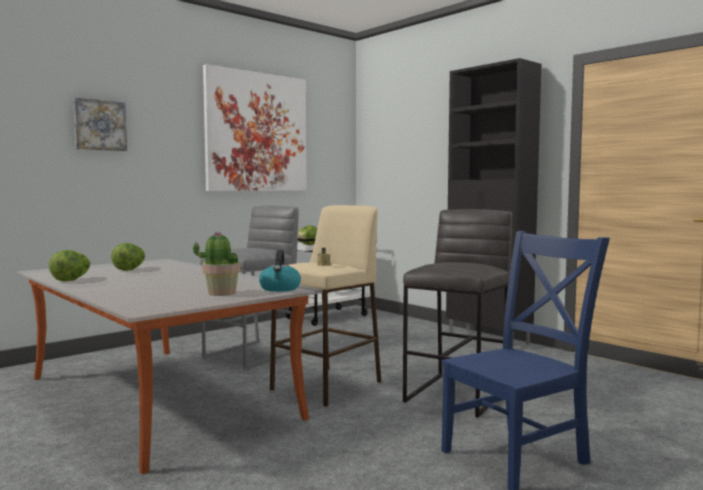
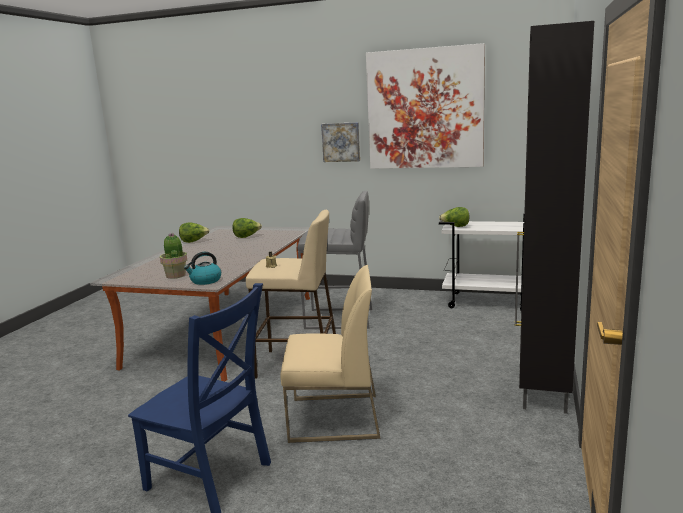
camera: 60 degrees right, 10 degrees up
picture [73,98,127,151] -> picture moved to [321,122,360,162]
grey stool [403,209,513,418] -> beige chair [280,265,380,443]

